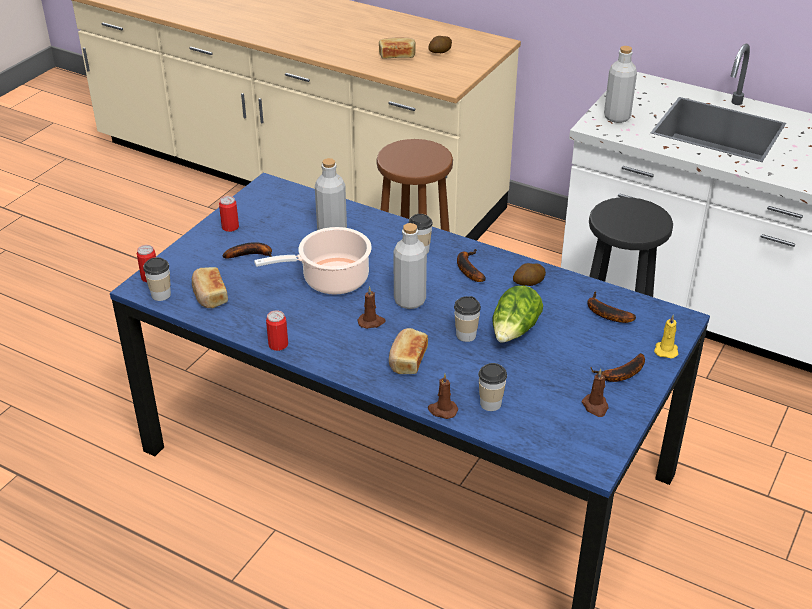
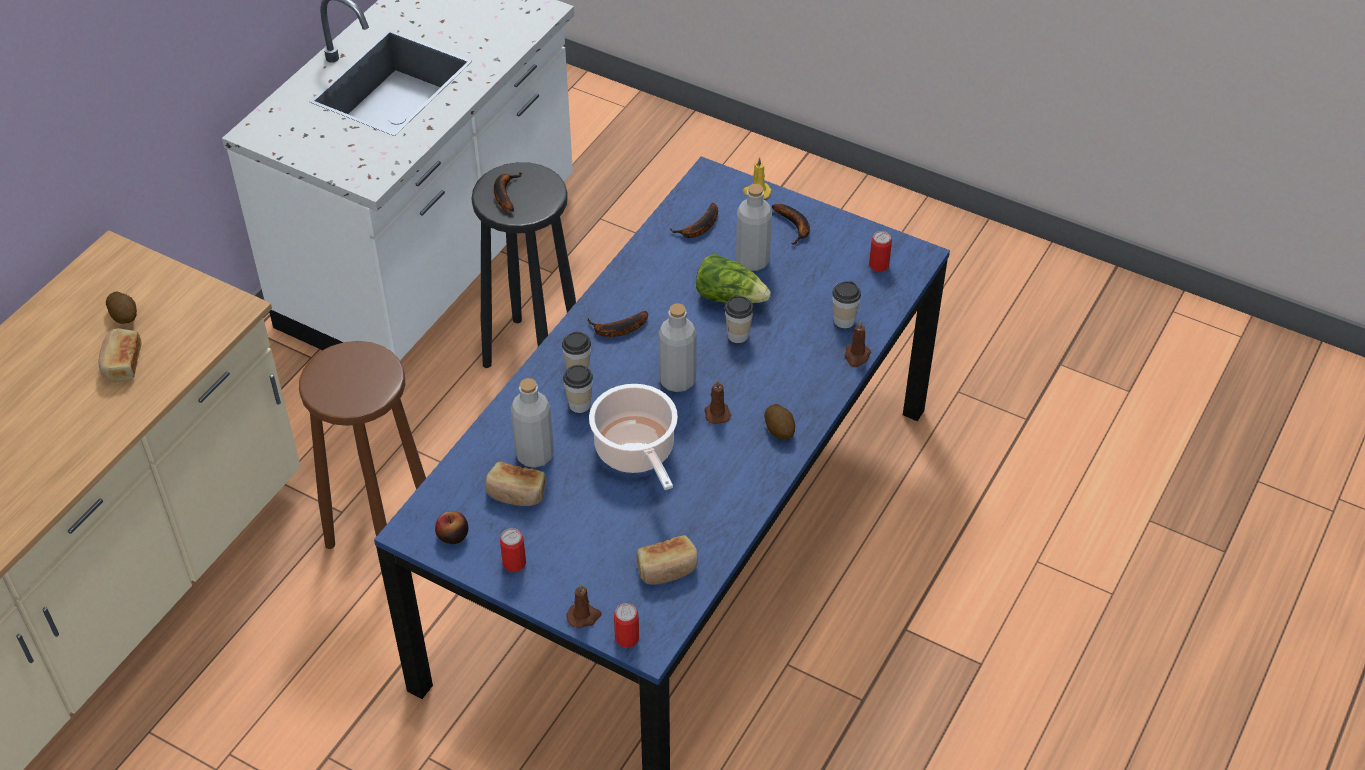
camera: 90 degrees left, 10 degrees up
cup [143,257,171,301] -> cup moved to [563,365,593,413]
banana [223,242,272,259] -> banana moved to [494,172,522,212]
can [266,311,288,351] -> can moved to [869,231,892,271]
bread [389,328,428,374] -> bread moved to [485,462,546,506]
potato [513,263,546,286] -> potato moved to [764,404,795,439]
brown candle [582,369,609,417] -> brown candle moved to [566,584,601,629]
grey bottle [604,46,637,123] -> grey bottle moved to [736,184,772,271]
none -> apple [435,511,468,544]

